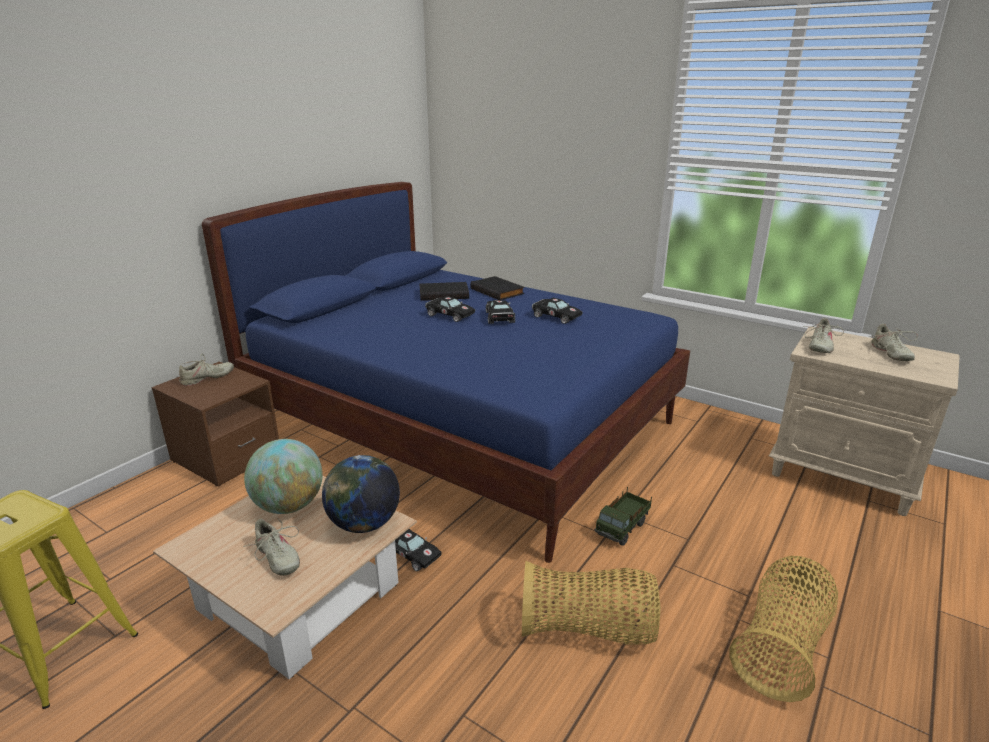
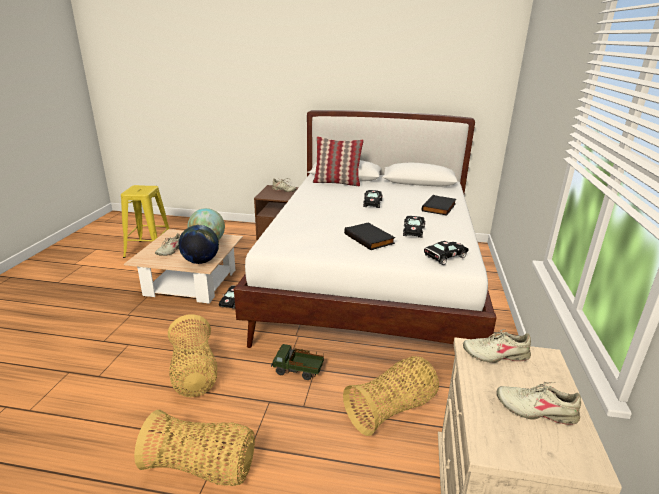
camera: 65 degrees right, 0 degrees up
blue bed [202,182,690,563] -> white bed [234,110,497,348]
black book [419,282,469,301] -> black book moved to [344,222,395,250]
black toy car [486,300,515,324] -> black toy car moved to [424,241,469,265]
beige shoe [869,324,918,361] -> beige shoe turned 45 degrees clockwise [497,382,581,425]
none -> pillow [313,136,364,186]
none -> basket [343,356,439,436]

